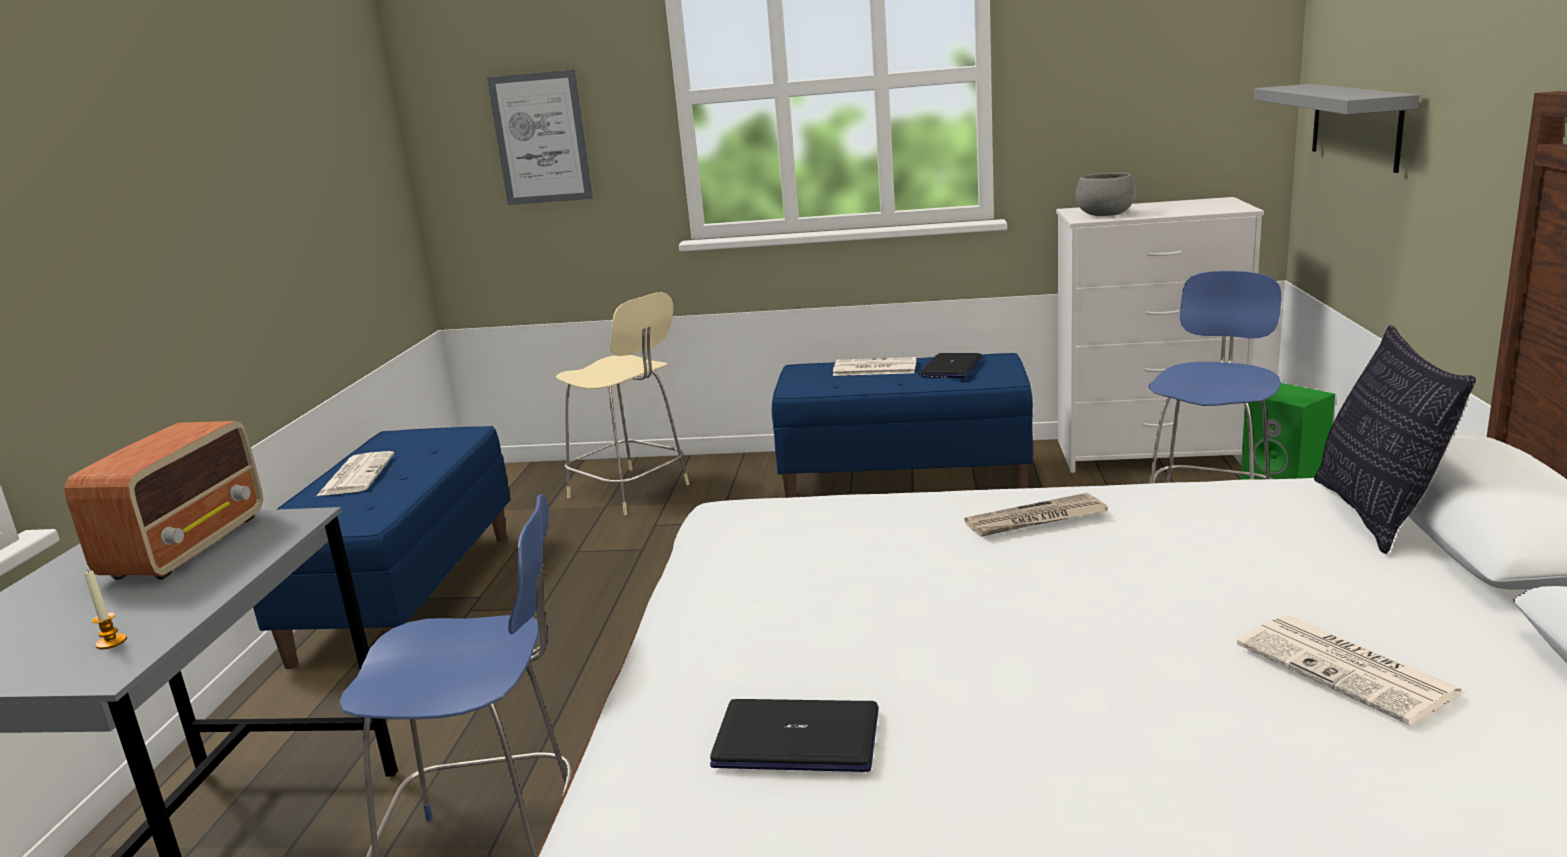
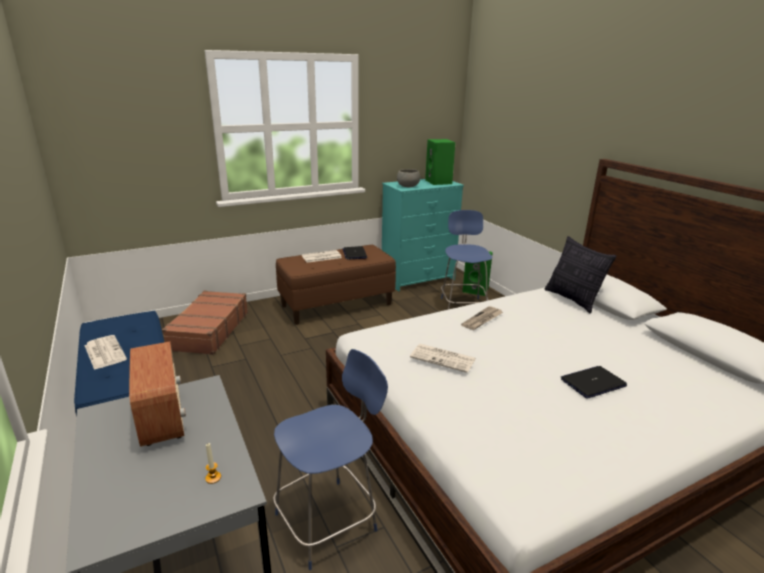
camera: 35 degrees left, 5 degrees up
picture [487,70,593,205] -> none
beige chair [556,292,689,515] -> brown suitcase [162,291,248,355]
laptop [710,699,879,772] -> laptop moved to [561,366,627,398]
blue bench [772,353,1033,498] -> brown bench [276,245,396,325]
white dresser [1056,197,1264,473] -> turquoise dresser [382,179,464,291]
newspaper [1237,615,1465,725] -> newspaper moved to [410,344,476,373]
grey shelf [1254,84,1420,173] -> none
none -> green speaker [425,139,455,185]

